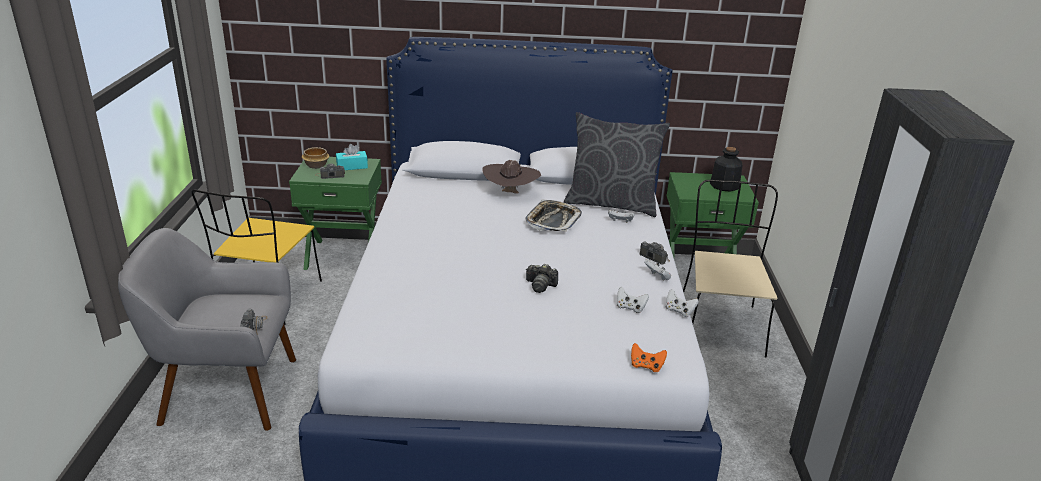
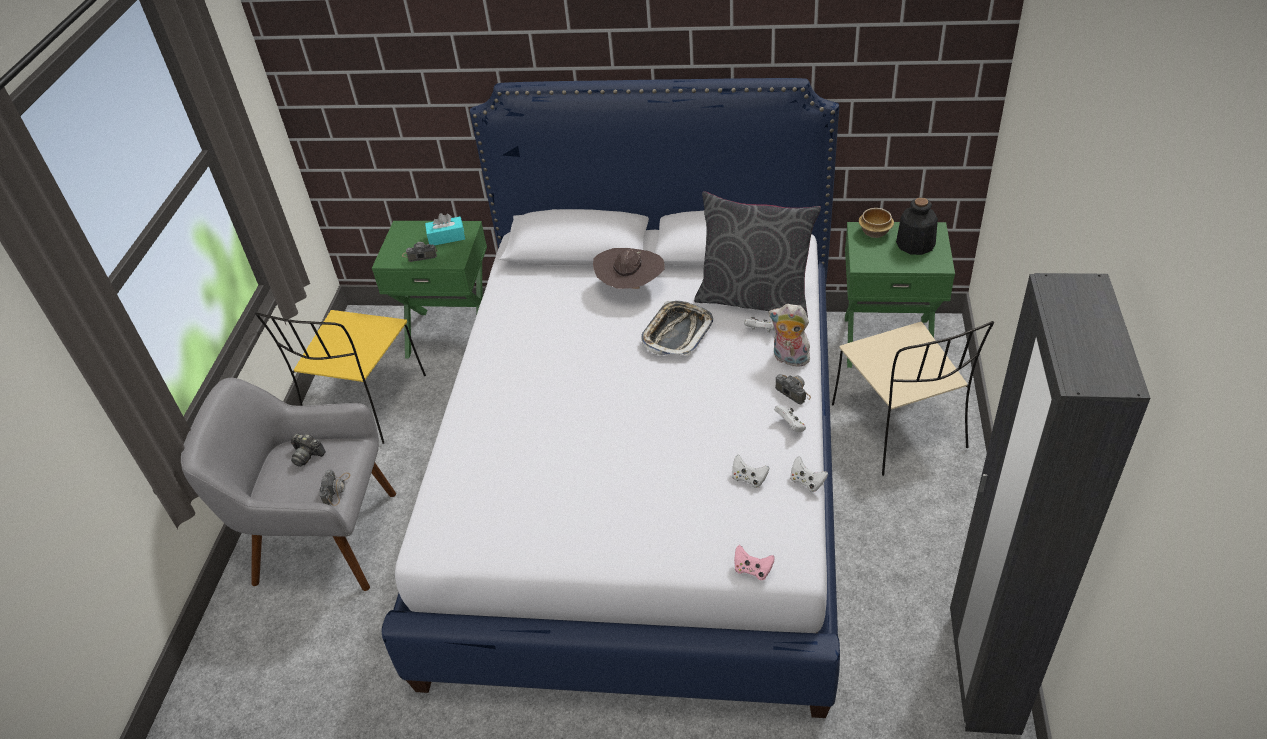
camera: 10 degrees right, 15 degrees up
bowl [302,147,329,169] -> bowl moved to [859,208,894,238]
camera [526,264,558,293] -> camera moved to [291,433,326,467]
orange game controller [631,343,667,372] -> pink game controller [734,545,775,580]
beige chair [683,180,778,357] -> beige chair turned 150 degrees clockwise [832,321,994,476]
none -> plush toy [769,304,812,367]

